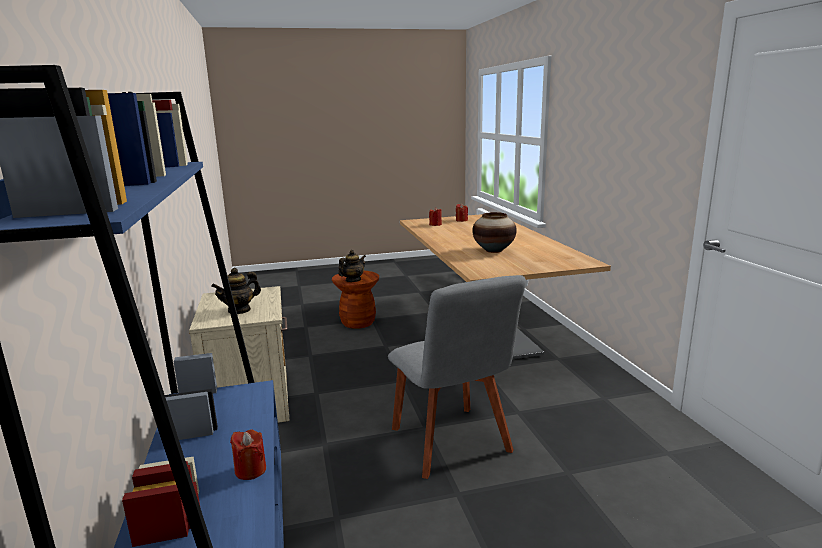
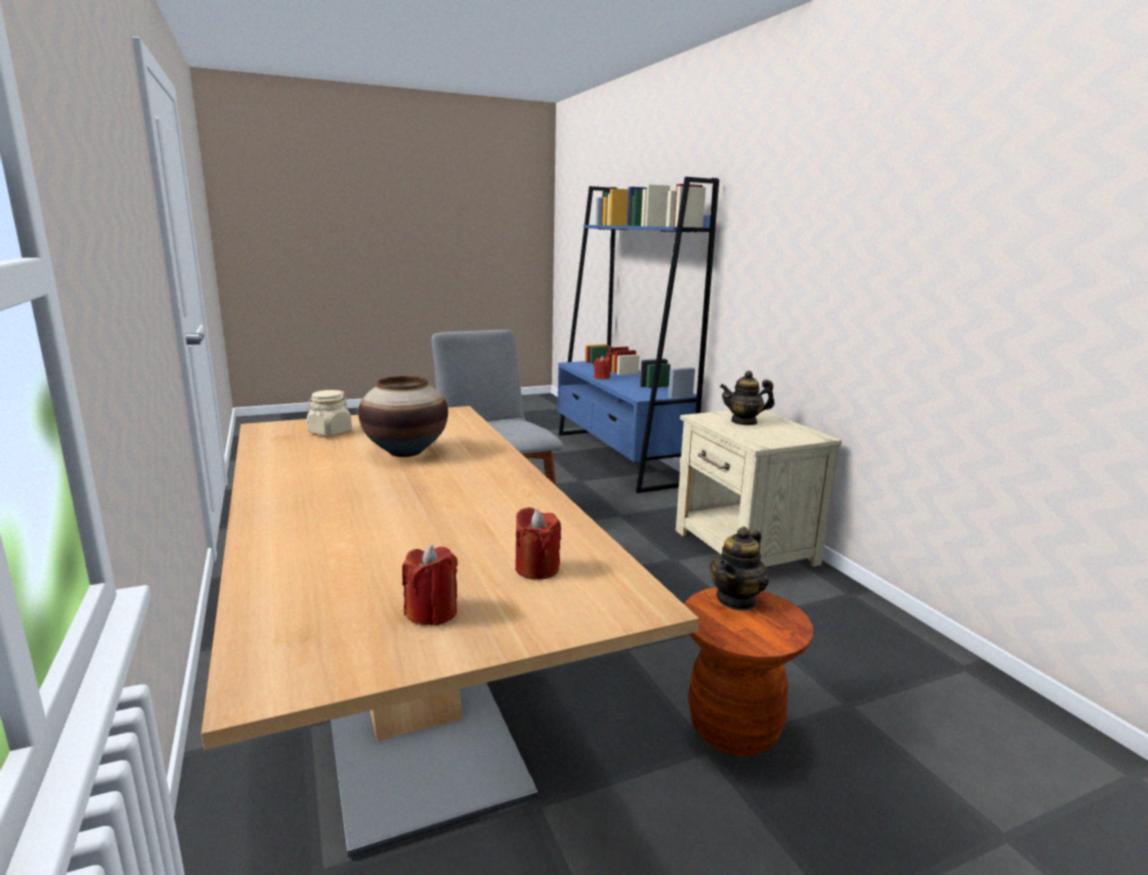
camera: 170 degrees right, 0 degrees up
teapot [211,268,261,314] -> teapot turned 135 degrees counterclockwise [720,371,774,425]
none -> beige jar [306,390,352,436]

